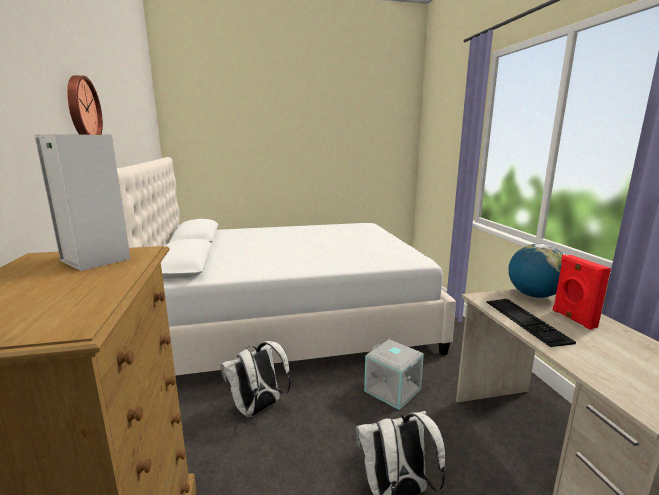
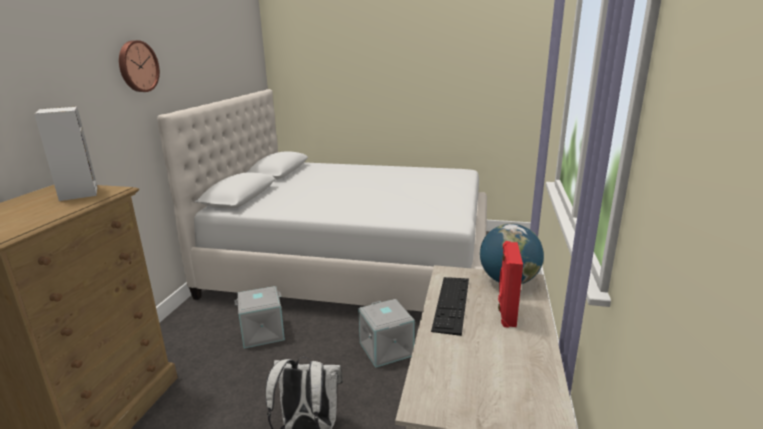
camera: 25 degrees right, 5 degrees up
white backpack [221,341,291,417] -> grey storage box [235,286,285,349]

